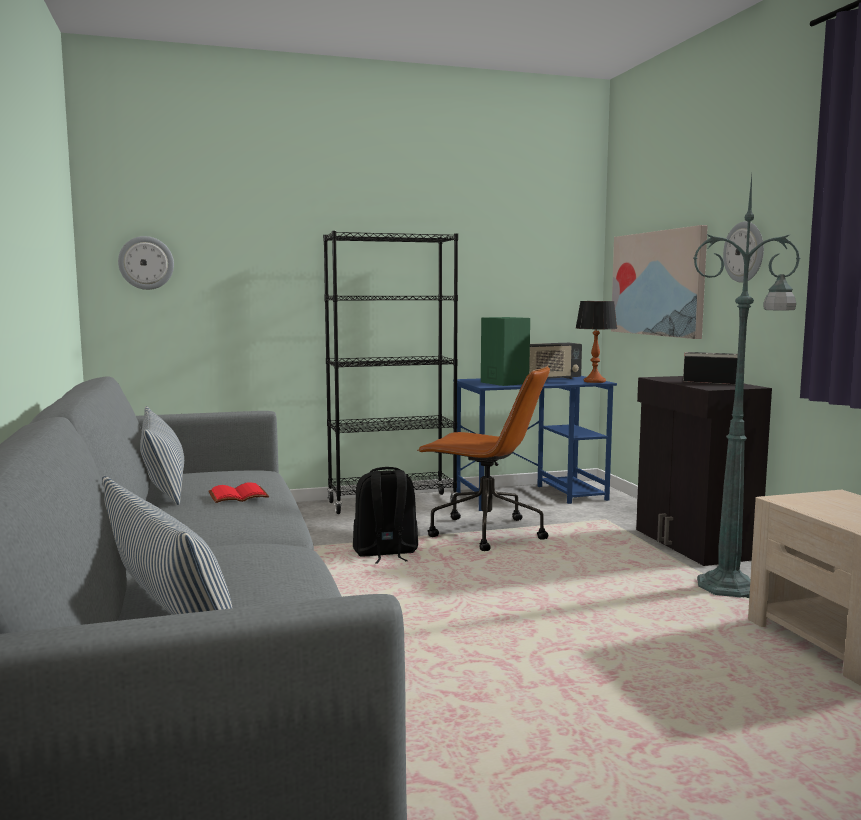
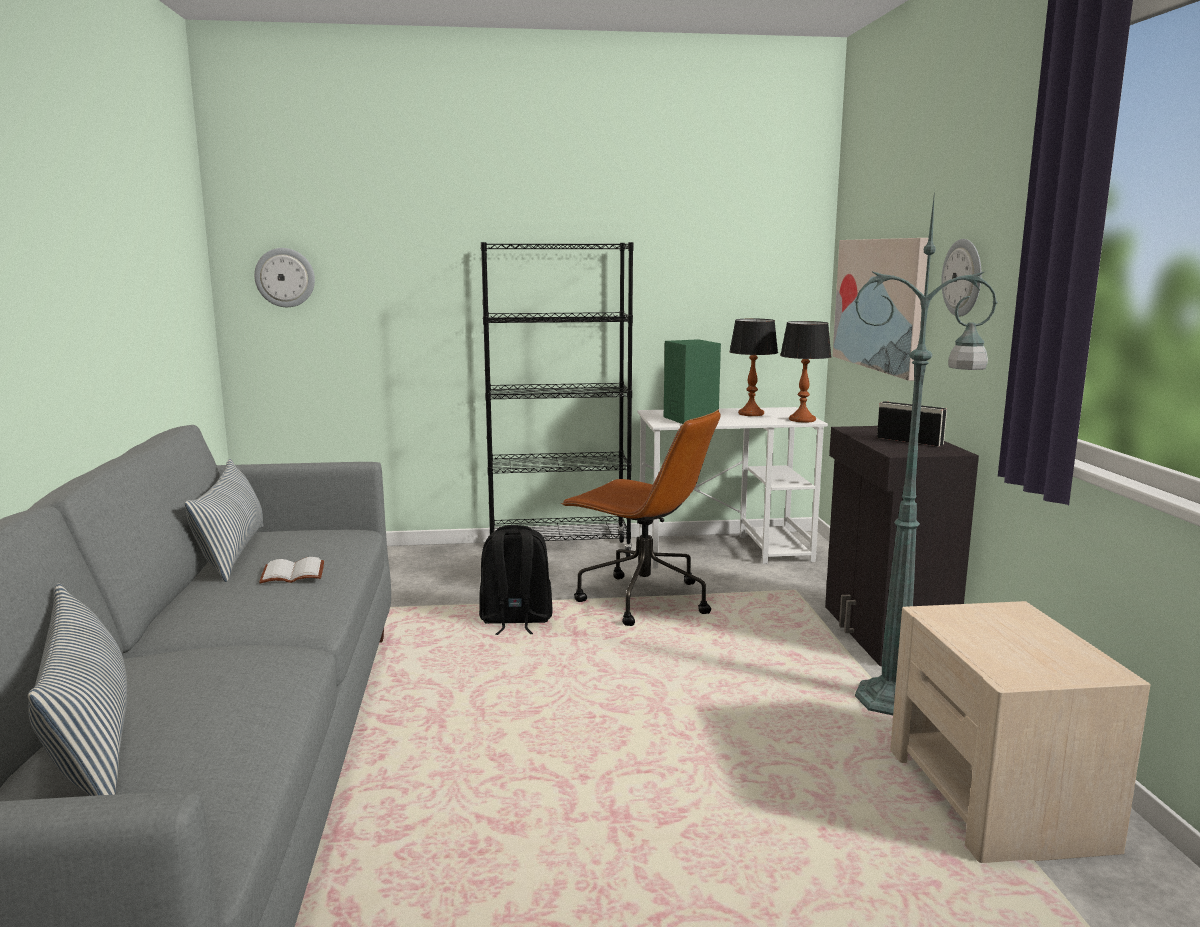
camera: 10 degrees right, 5 degrees up
red book [209,482,269,503] -> white book [259,557,324,584]
blue desk [453,376,617,511] -> white desk [638,407,828,568]
radio [529,343,582,379] -> table lamp [729,319,778,416]

